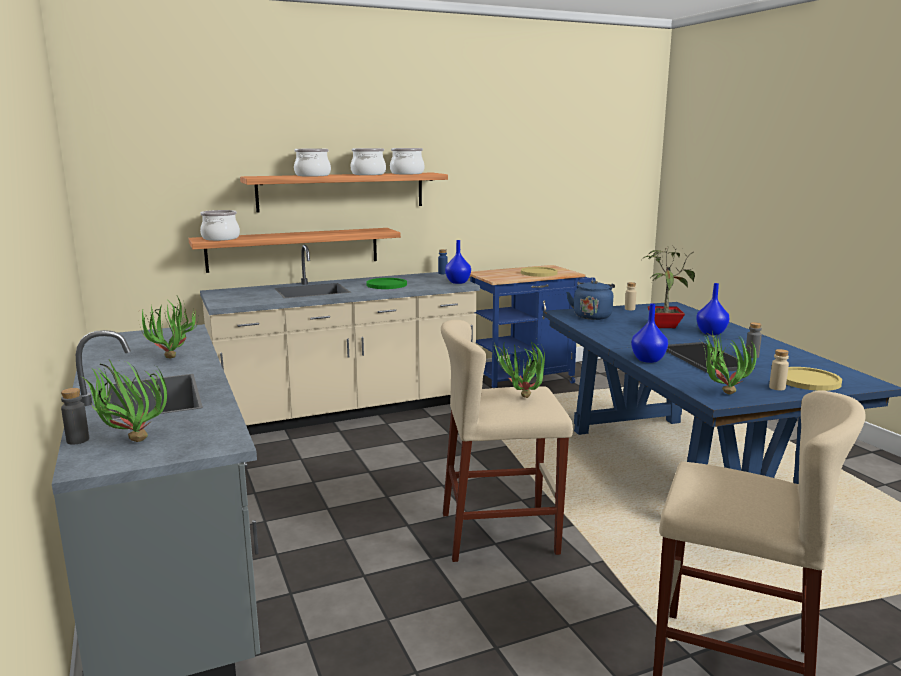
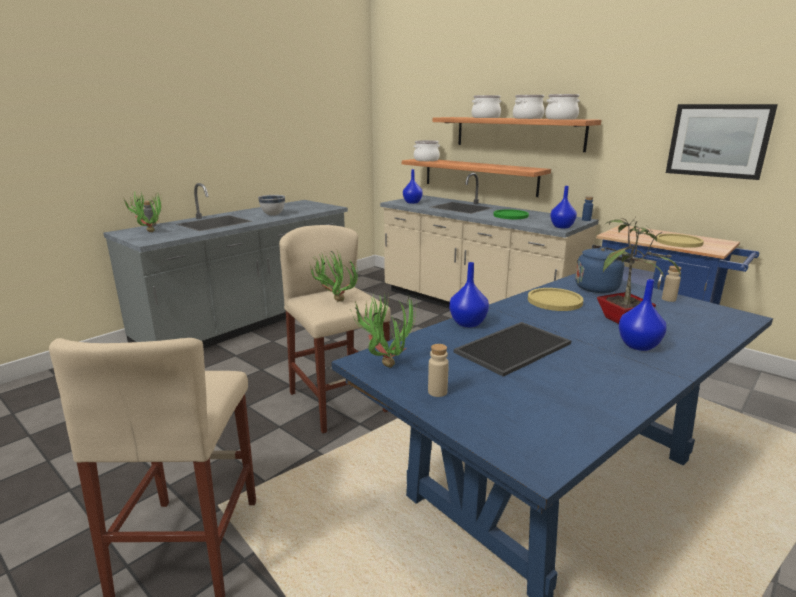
camera: 65 degrees right, 5 degrees up
potted plant [137,294,201,358] -> white bowl [258,195,285,216]
grey bottle [746,322,762,358] -> none
yellow plate [786,367,842,391] -> yellow plate moved to [528,288,583,311]
none -> blue vase [403,169,423,204]
none -> picture [666,104,778,180]

